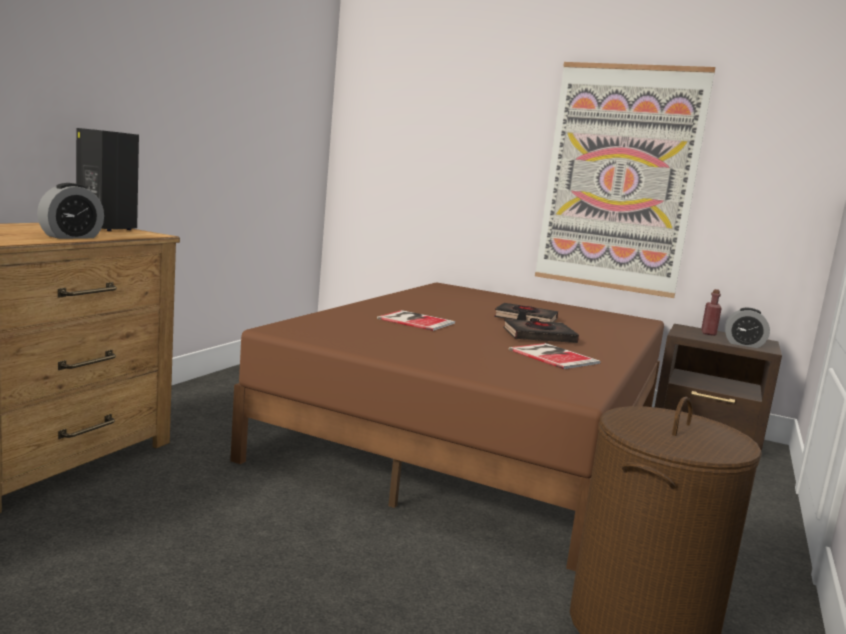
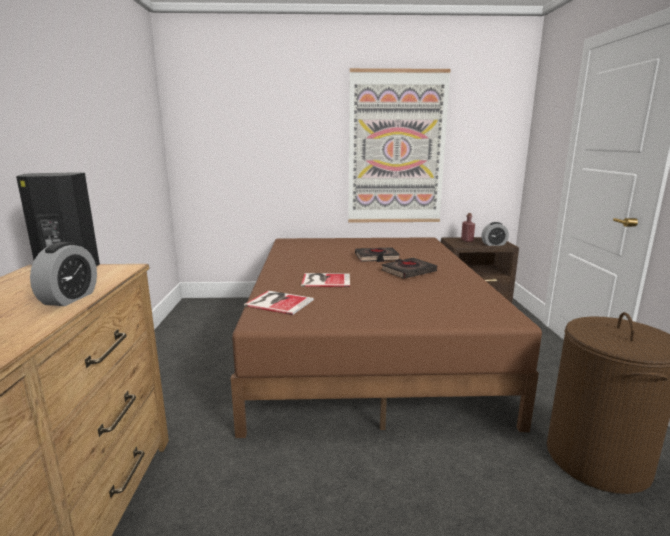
camera: 25 degrees left, 5 degrees up
book [509,343,600,369] -> book moved to [244,291,314,315]

